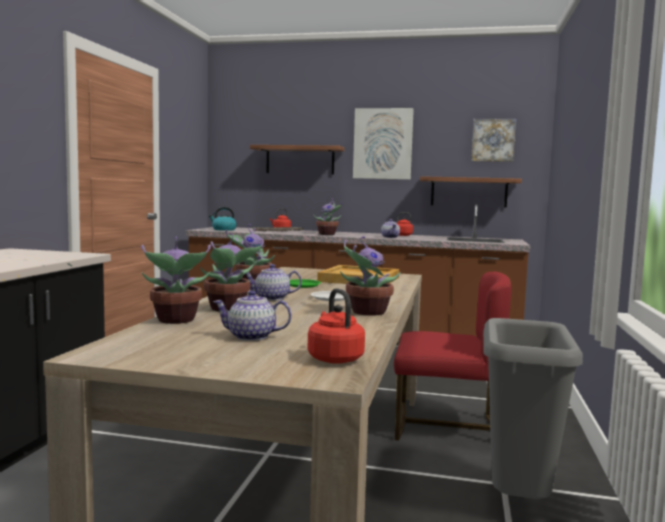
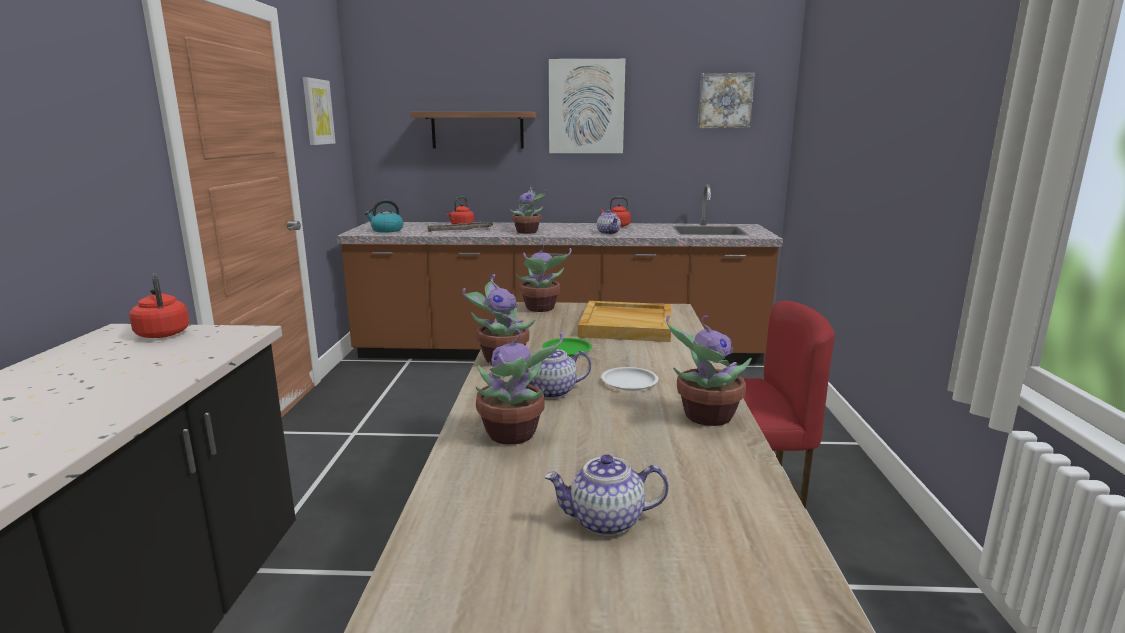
camera: 10 degrees left, 10 degrees up
potted plant [141,237,211,324] -> potted plant moved to [516,243,572,312]
red kettle [308,288,365,364] -> red kettle moved to [129,274,189,338]
shelf [420,176,522,208] -> none
grey trash can [483,318,583,499] -> none
none -> picture [303,77,336,145]

